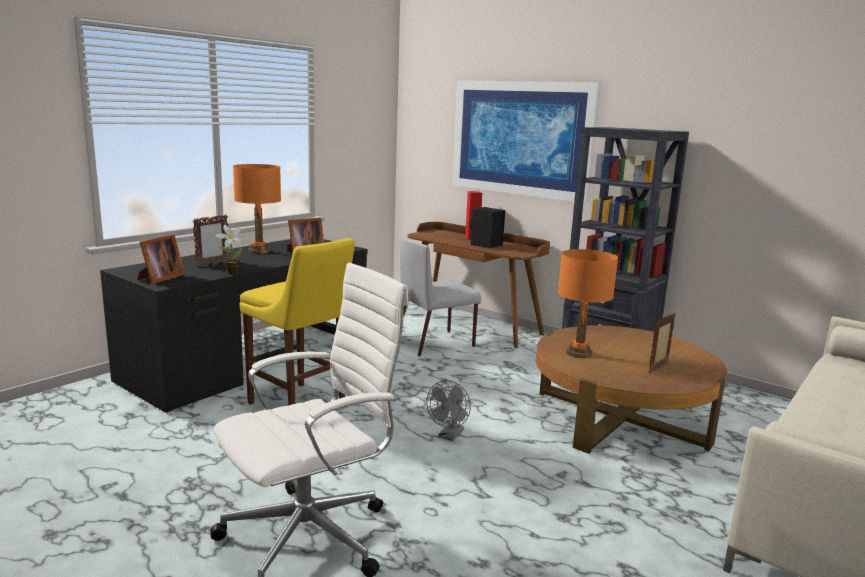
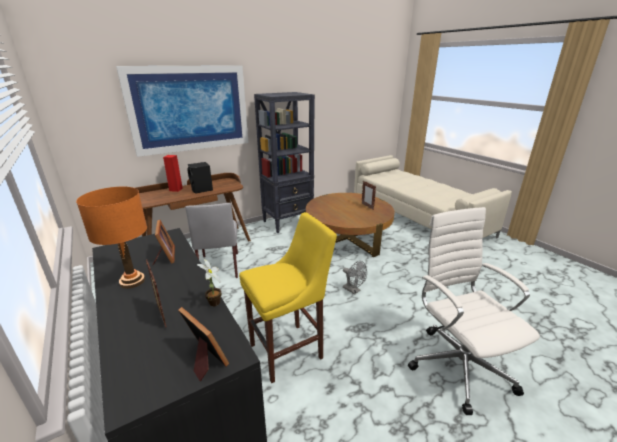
camera: 70 degrees left, 10 degrees up
orange table lamp [558,249,618,358] -> none

